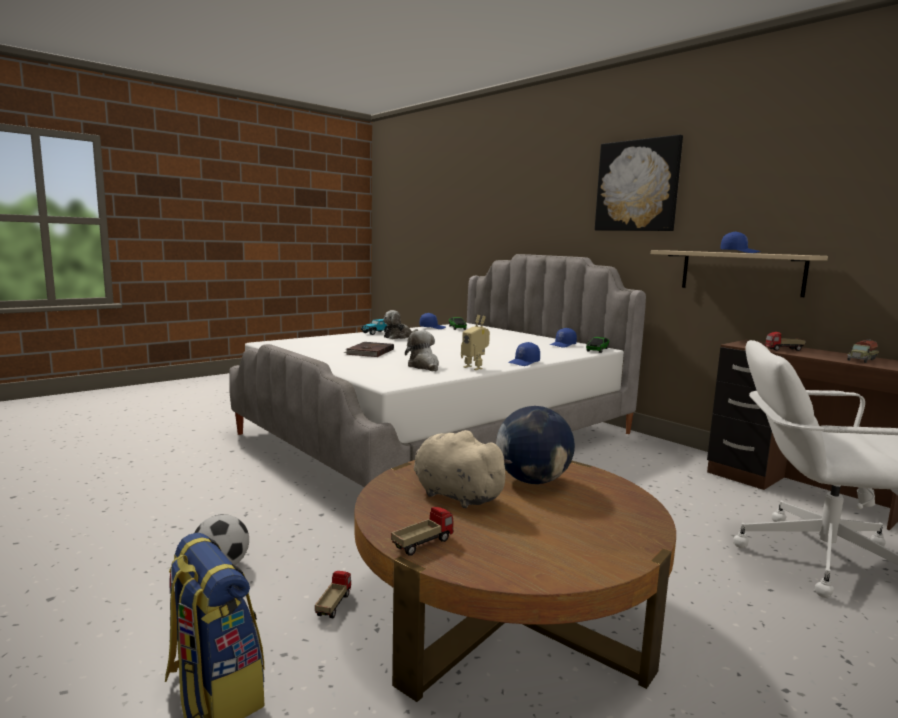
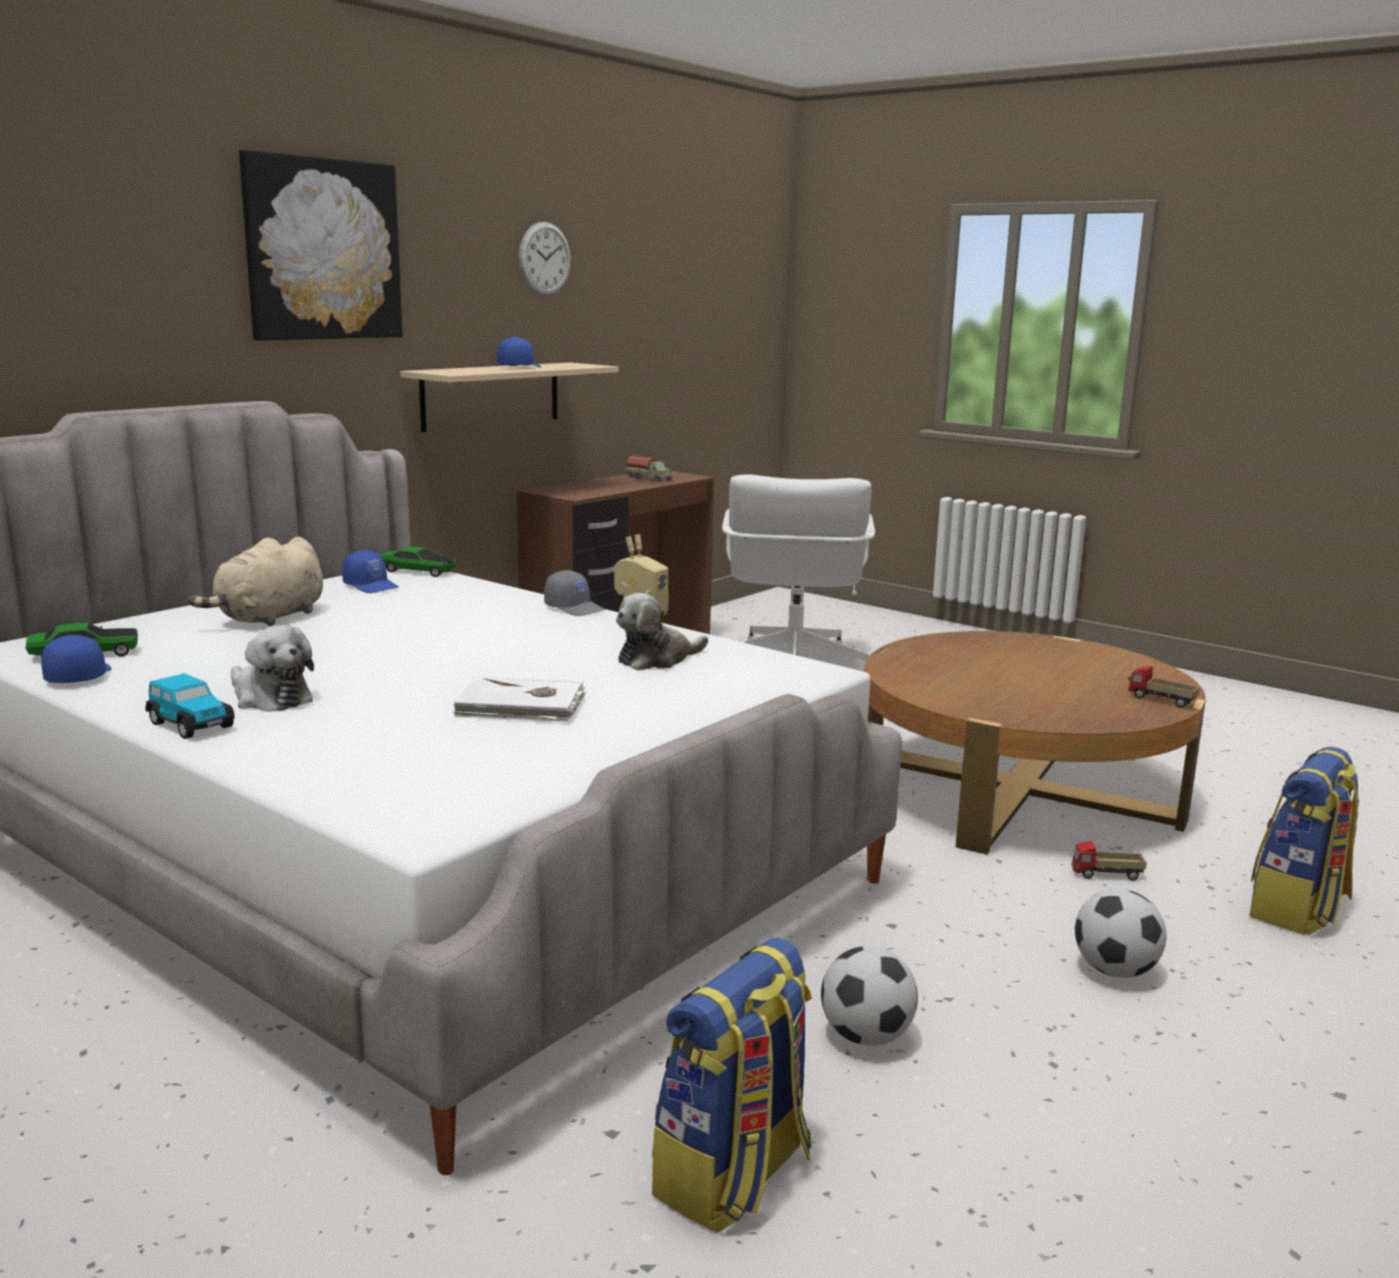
camera: 100 degrees left, 5 degrees up
brown book [344,342,394,357] -> white book [452,677,586,722]
beige plush toy [414,430,512,508] -> beige plush toy moved to [188,537,323,626]
globe [496,406,575,484] -> none
blue cap [508,342,540,366] -> grey cap [544,570,605,616]
toy truck [765,332,806,351] -> none
none -> wall clock [519,222,571,296]
none -> backpack [652,938,812,1233]
none -> football [821,946,918,1046]

